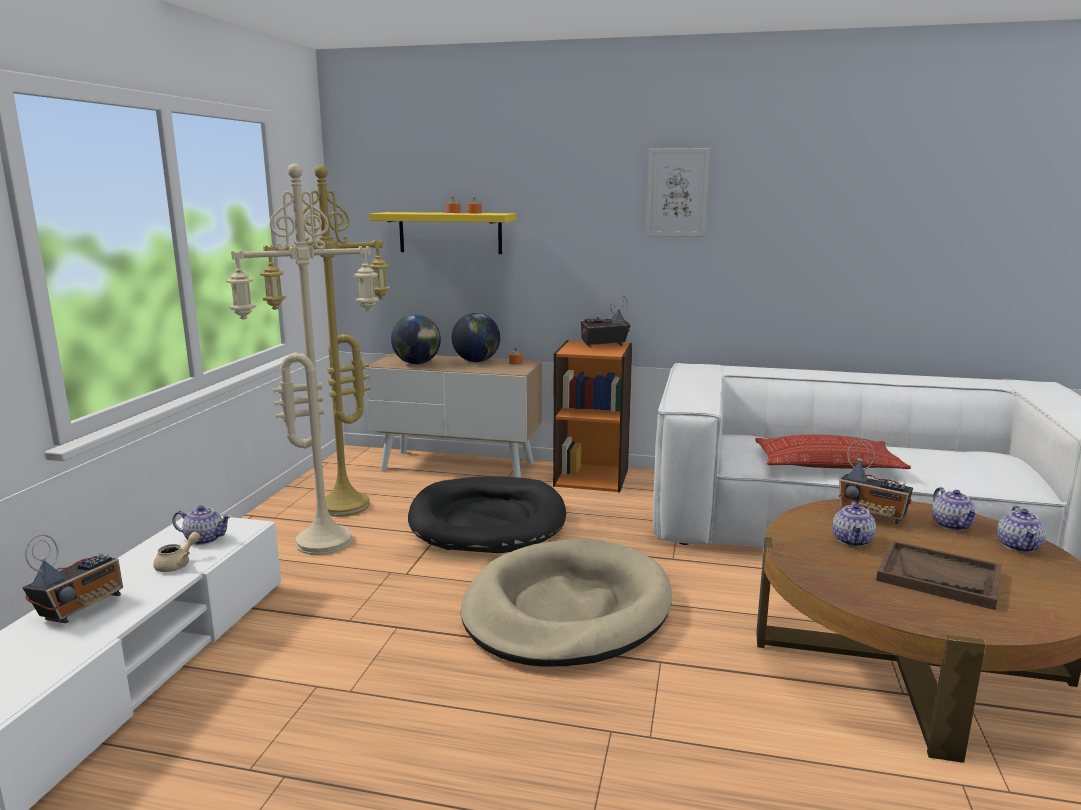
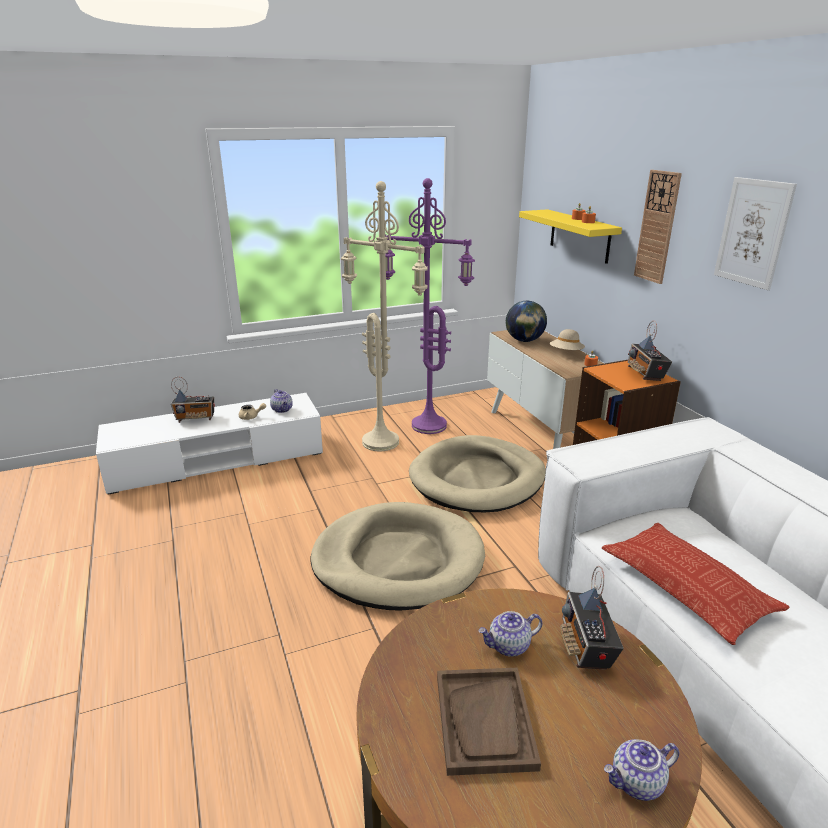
camera: 55 degrees right, 10 degrees up
yellow floor lamp [260,165,390,516] -> purple floor lamp [385,178,475,434]
black dog bed [408,476,566,553] -> beige dog bed [409,435,546,512]
globe [451,313,500,362] -> beige hat [550,329,585,350]
radio [581,294,630,348] -> radio turned 135 degrees counterclockwise [628,321,672,381]
teapot [932,487,978,531] -> none
none -> wall clock [634,170,682,284]

